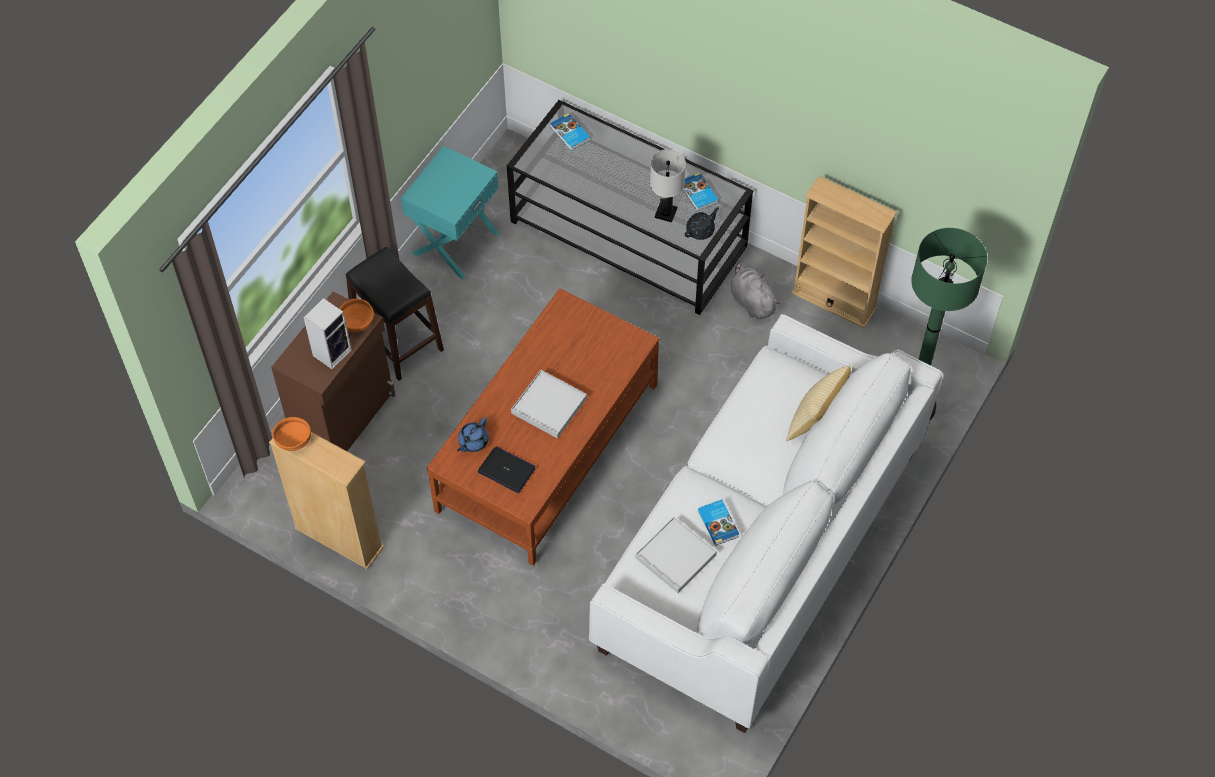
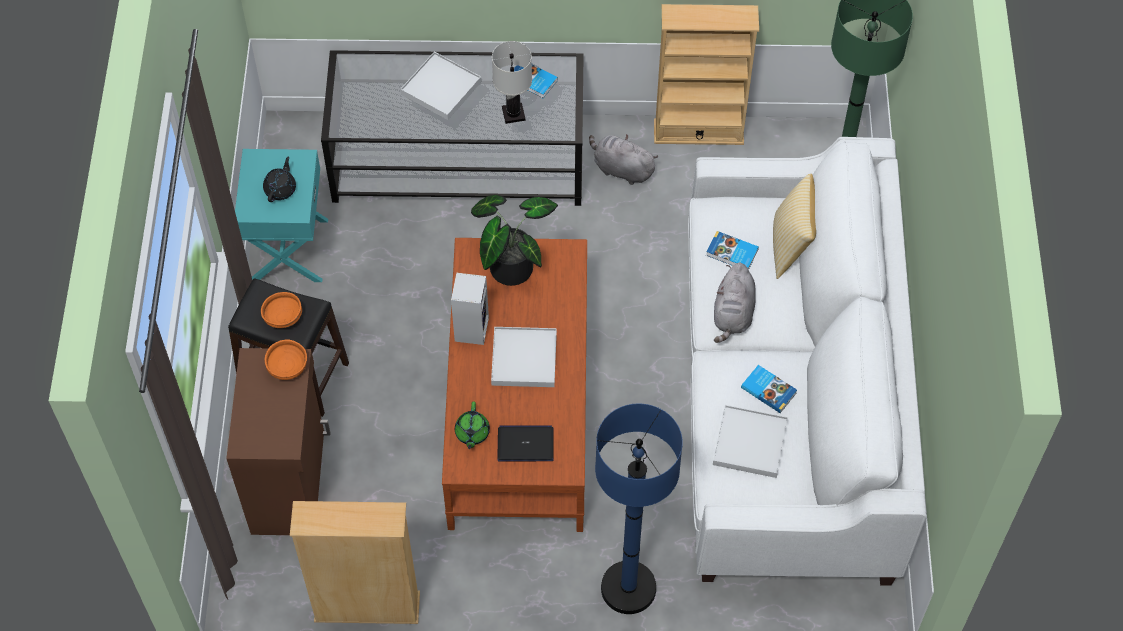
camera: 30 degrees left, 0 degrees up
orange bowl [272,417,311,451] -> orange bowl moved to [261,292,302,328]
speaker [304,298,352,370] -> speaker moved to [451,273,489,345]
blue teapot [457,417,489,452] -> green teapot [455,401,490,449]
book [550,113,591,151] -> book moved to [706,231,759,270]
black teapot [685,207,719,240] -> black teapot moved to [263,156,296,202]
none -> white tray [400,52,481,120]
none -> potted plant [471,195,558,286]
none -> blue floor lamp [595,403,683,614]
none -> grey plush toy [714,263,756,343]

